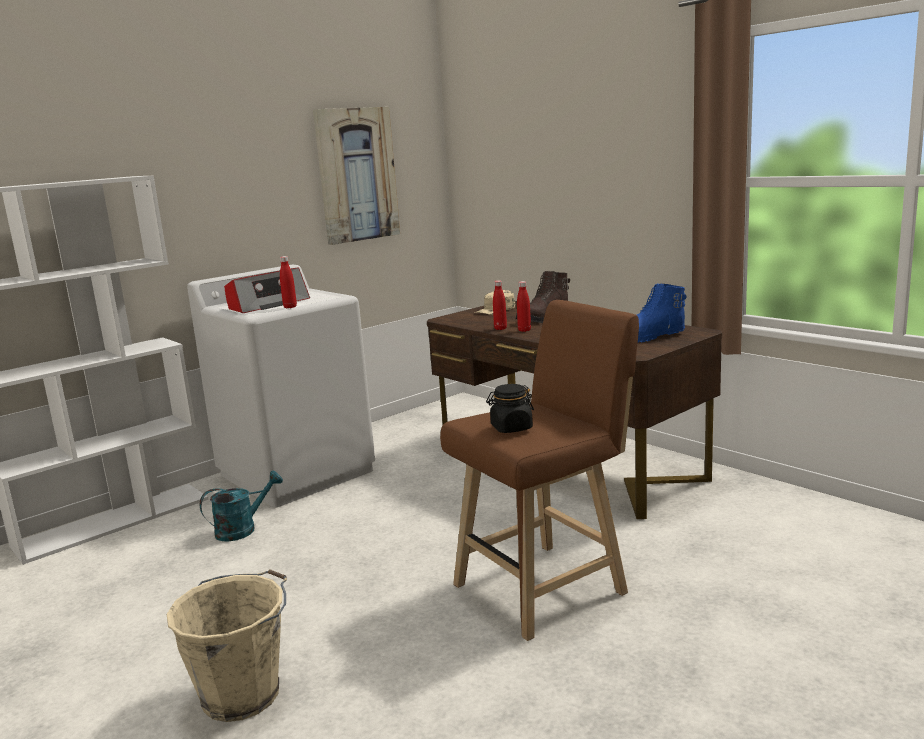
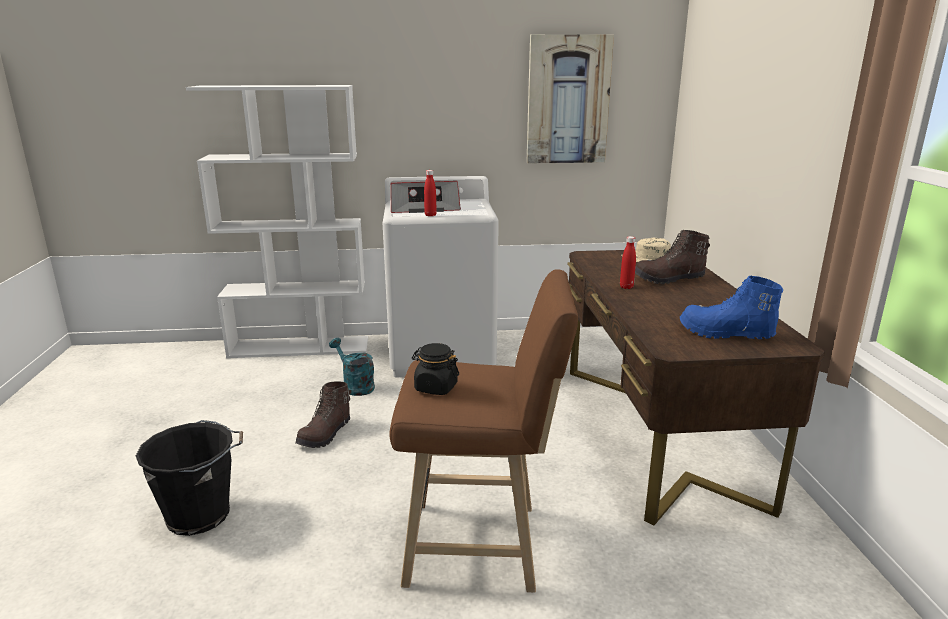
camera: 35 degrees right, 5 degrees up
beige bucket [167,569,287,722] -> black bucket [136,420,243,536]
turquoise watering can [200,470,283,541] -> turquoise watering can turned 135 degrees counterclockwise [329,338,375,396]
red bottle [493,280,507,330] -> none
none -> brown boot [295,381,351,448]

